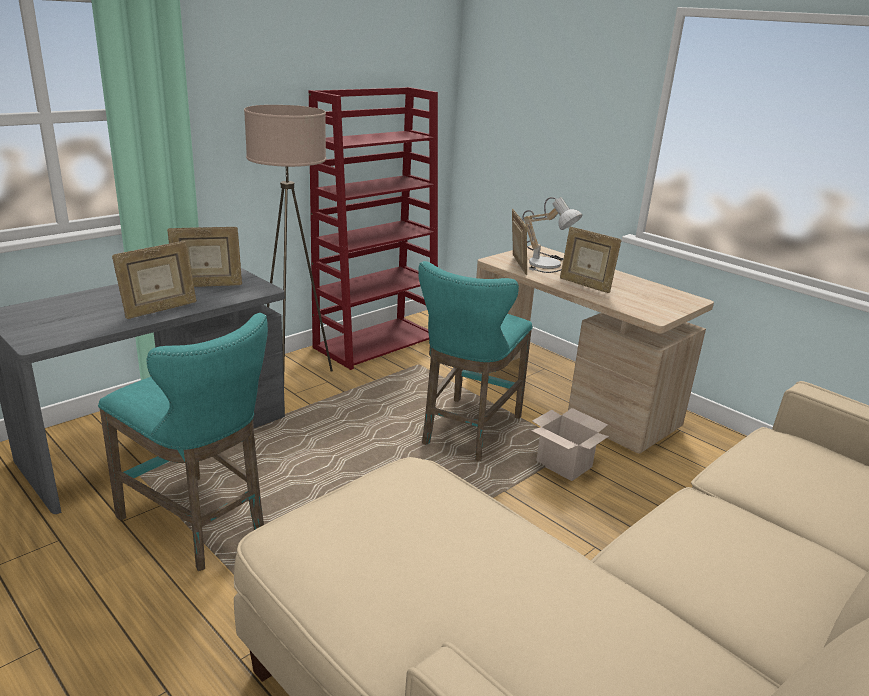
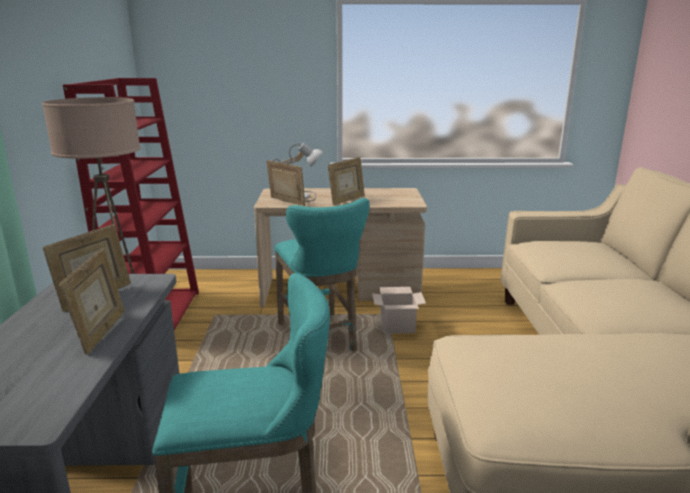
camera: 45 degrees left, 5 degrees down
picture frame [560,227,621,293] -> picture frame turned 45 degrees counterclockwise [328,157,365,205]

